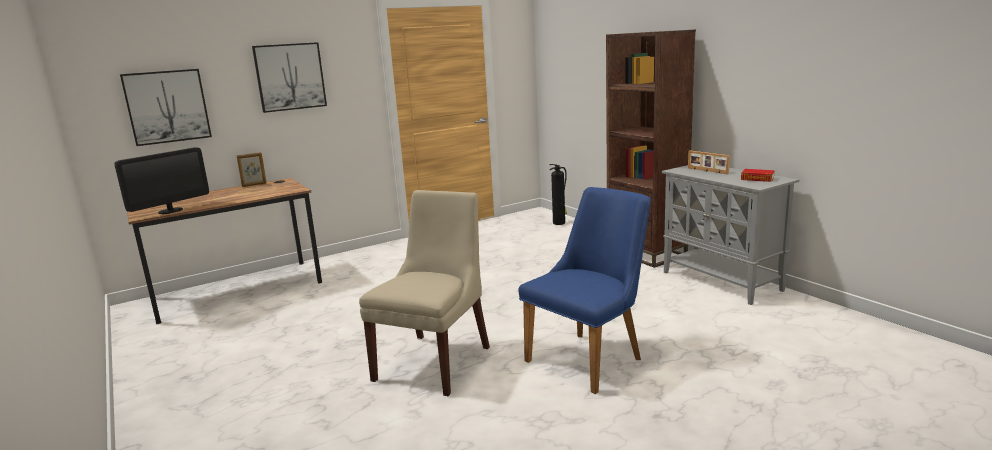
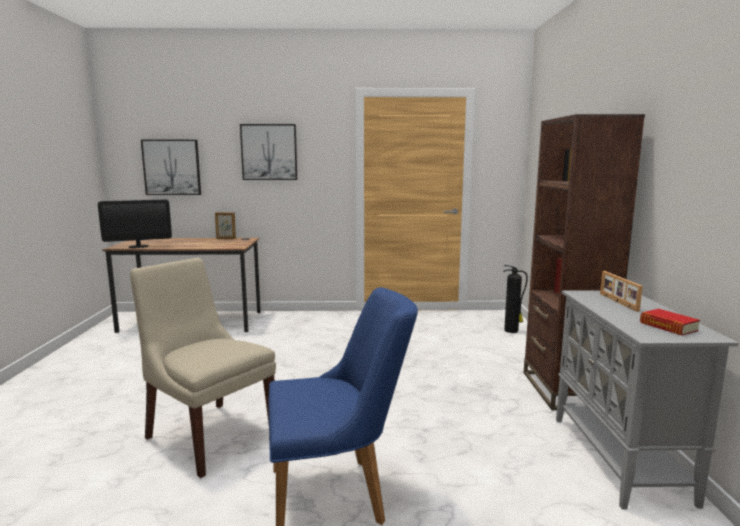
camera: 30 degrees right, 5 degrees down
beige chair [359,190,490,396] -> beige chair turned 105 degrees counterclockwise [130,258,276,478]

